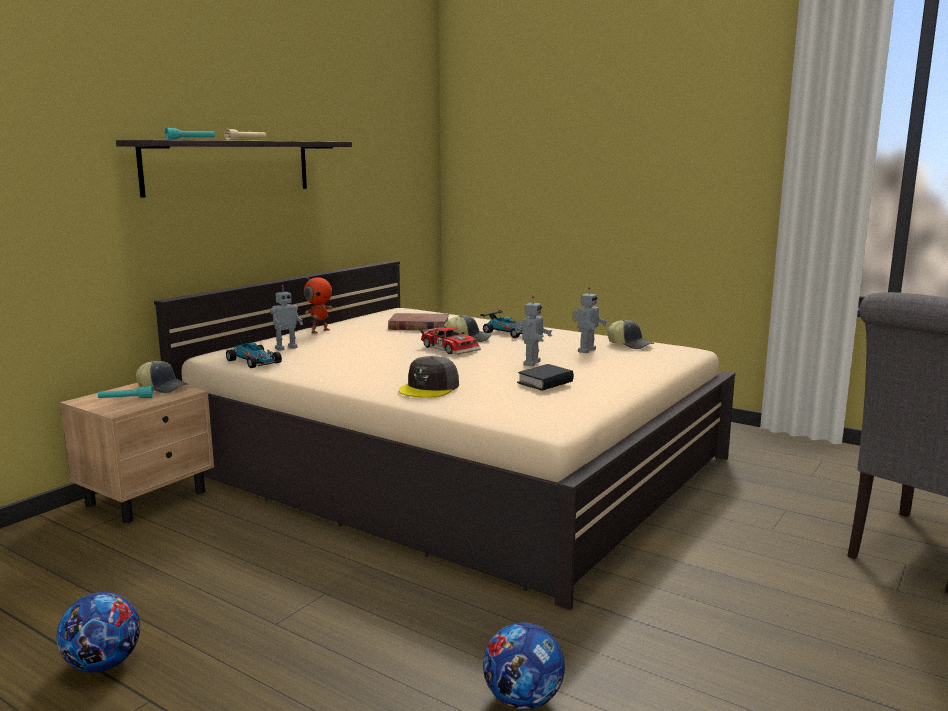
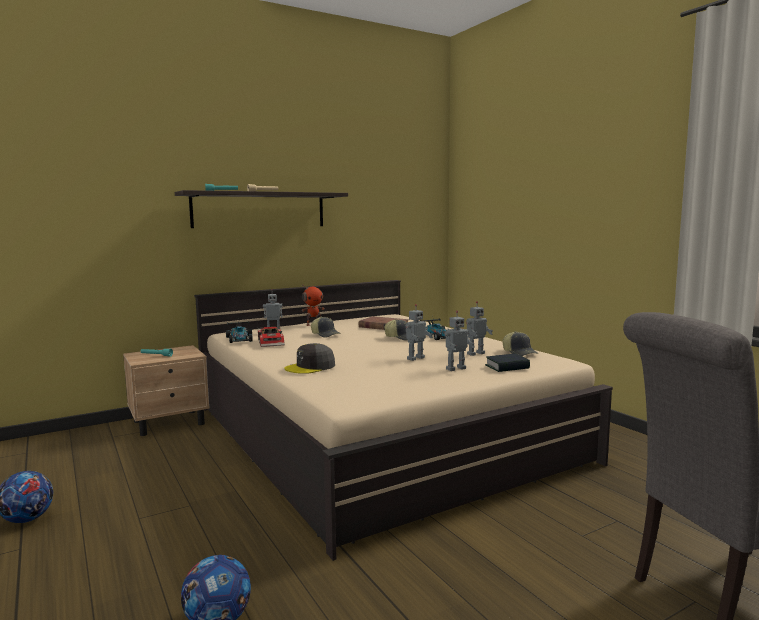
camera: 25 degrees right, 5 degrees down
cap [136,361,188,393] -> cap moved to [311,317,341,338]
toy car [420,326,481,355] -> toy car moved to [258,326,285,347]
book [517,364,574,391] -> book moved to [485,354,530,372]
none -> toy robot [445,311,474,371]

